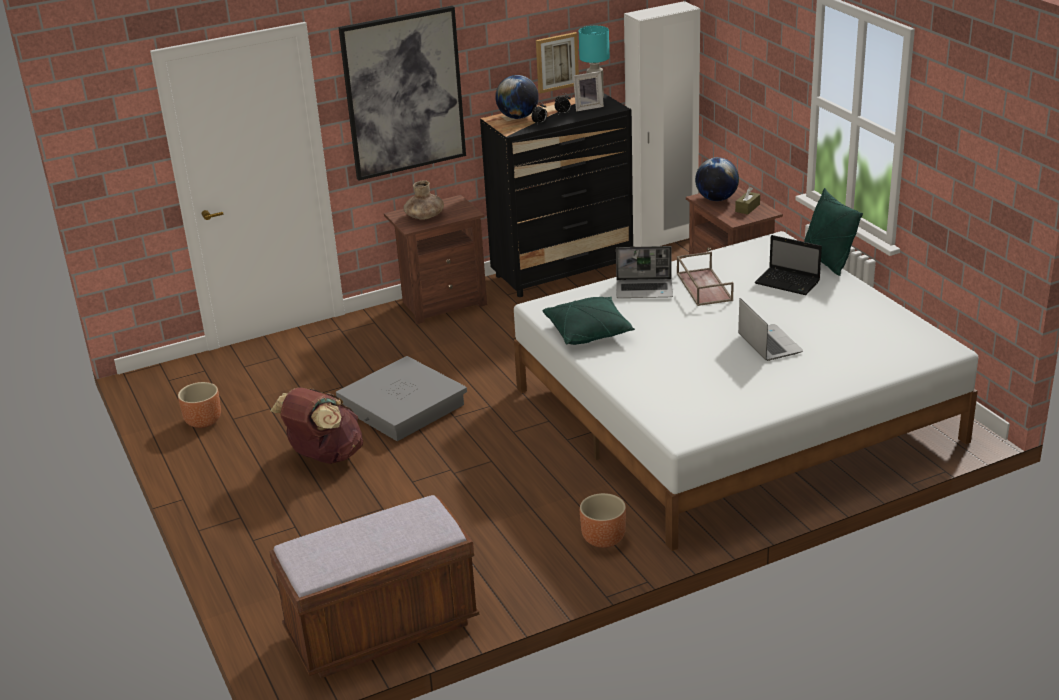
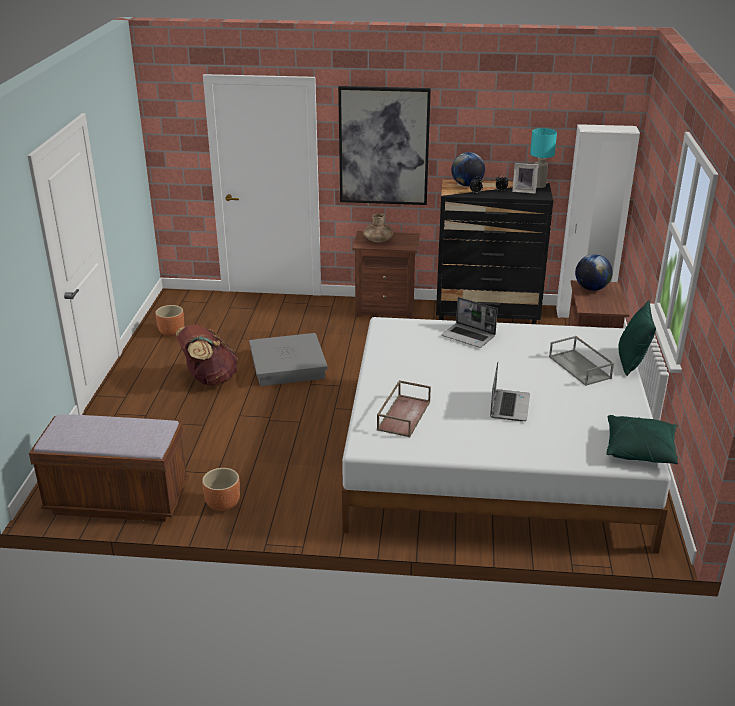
camera: 30 degrees right, 0 degrees up
picture [536,32,579,93] -> none
green pillow [543,297,635,345] -> green pillow moved to [607,415,679,464]
brown planter [580,493,626,548] -> brown planter moved to [202,468,240,511]
brown tray [677,252,734,306] -> brown tray moved to [377,380,431,437]
brown tissue box [735,187,760,214] -> none
laptop [754,235,822,295] -> grey tray [549,336,614,386]

